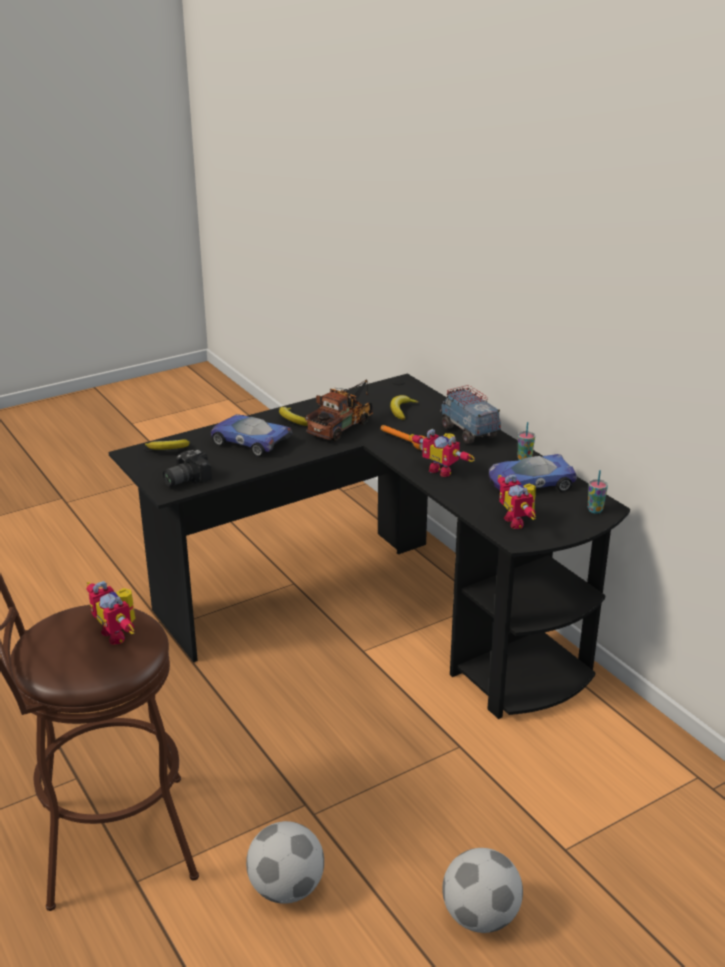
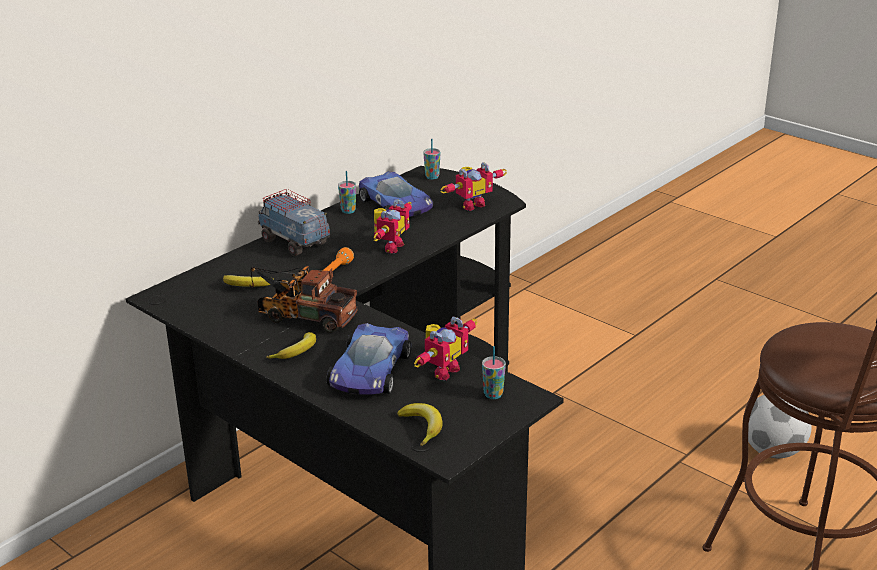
camera: 105 degrees left, 0 degrees up
toy robot [86,581,135,645] -> toy robot moved to [414,317,477,380]
camera [163,450,212,486] -> cup [482,346,506,399]
toy truck [440,385,501,444] -> toy truck turned 90 degrees clockwise [258,189,331,256]
football [442,848,523,933] -> none

